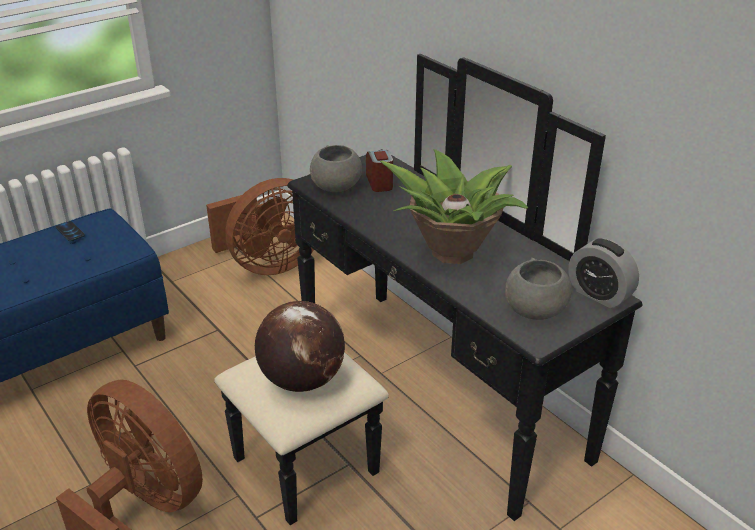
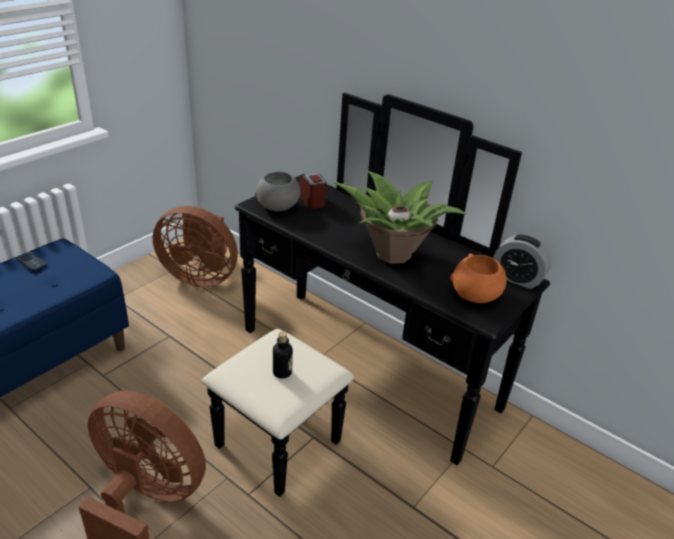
camera: 15 degrees left, 0 degrees up
brown fan [206,178,314,275] -> brown fan turned 60 degrees clockwise [153,206,238,287]
globe [255,301,345,392] -> bottle [273,331,293,379]
grey bowl [505,258,572,320] -> orange bowl [450,254,507,303]

